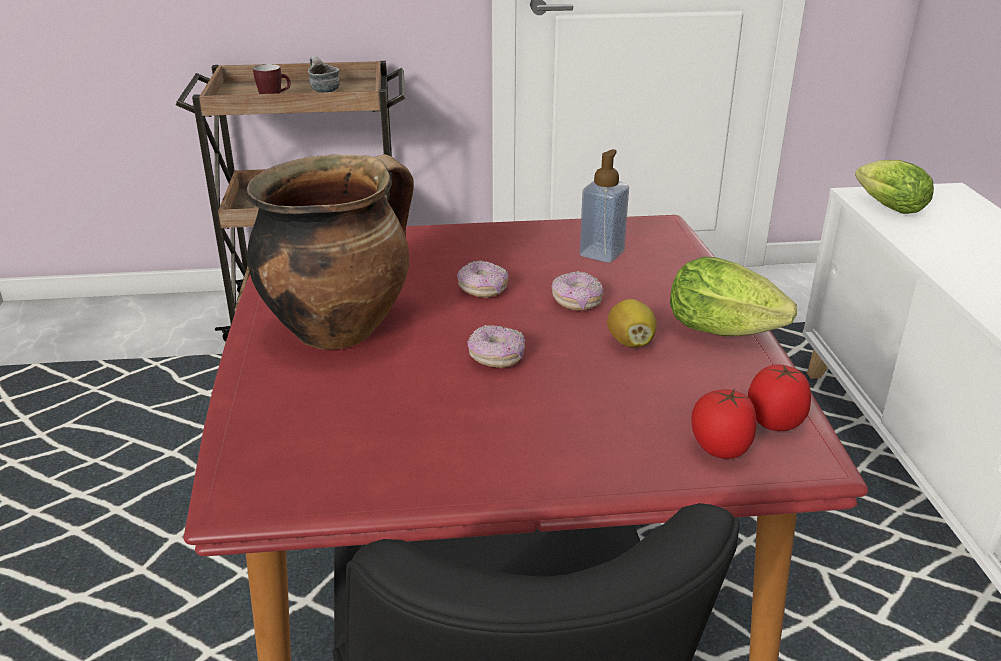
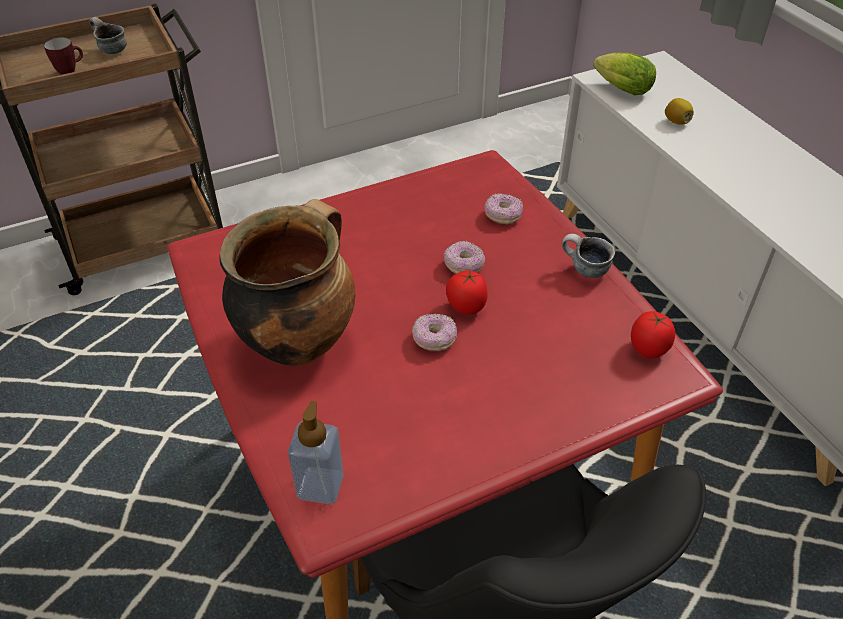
camera: 20 degrees left, 15 degrees up
donut [457,260,508,298] -> donut moved to [485,193,523,224]
soap dispenser [579,149,629,263] -> soap dispenser moved to [288,401,344,504]
lemon [607,299,657,348] -> lemon moved to [665,98,694,125]
lettuce [670,257,797,336] -> mug [562,234,615,278]
tomato [691,389,757,459] -> tomato moved to [446,271,488,315]

